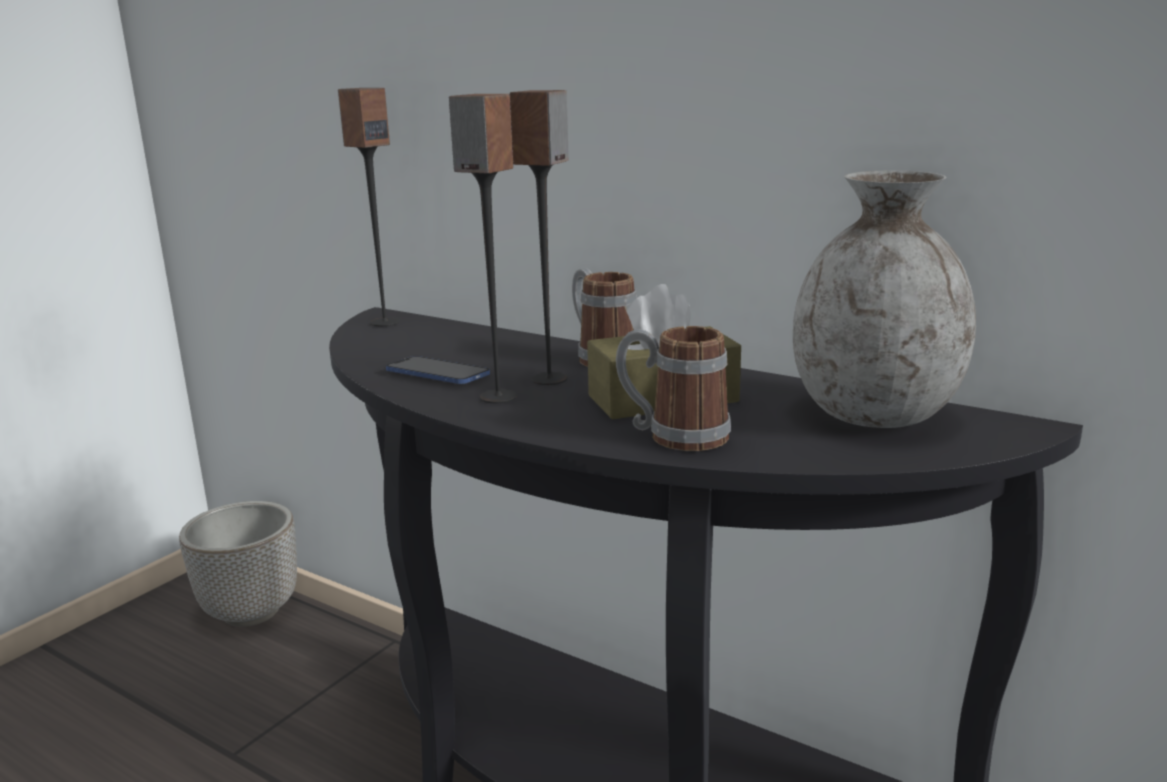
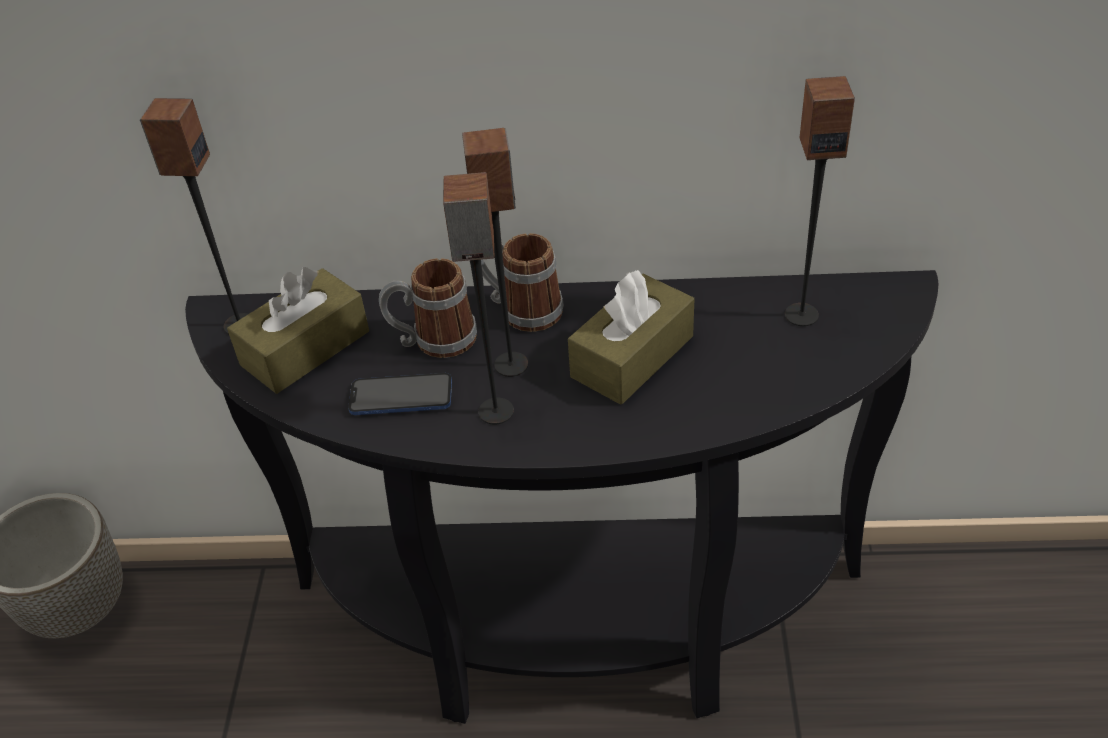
camera: 30 degrees left, 25 degrees up
mug [616,326,731,451] -> mug moved to [379,258,477,358]
grey vase [793,171,976,428] -> speaker [785,76,855,326]
none -> brown tissue box [227,267,369,394]

